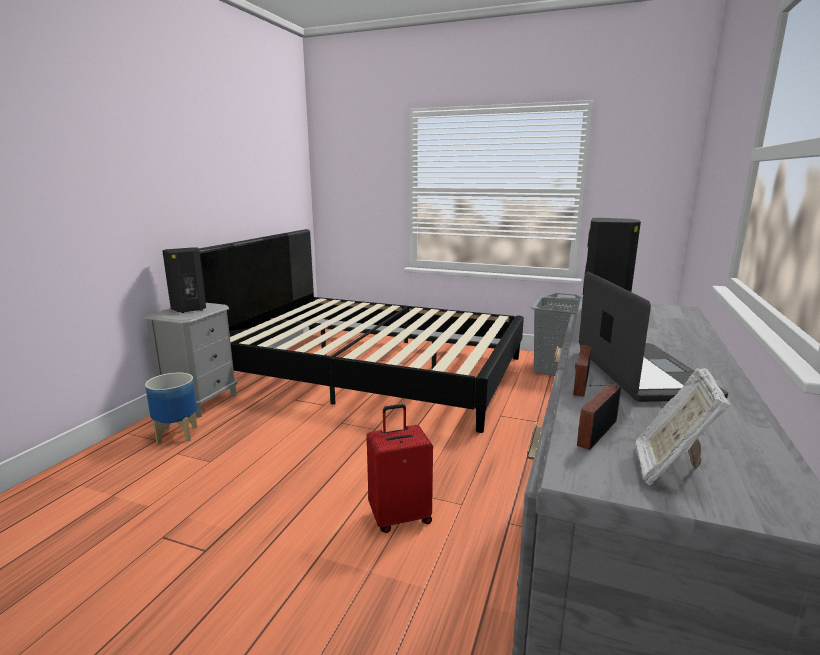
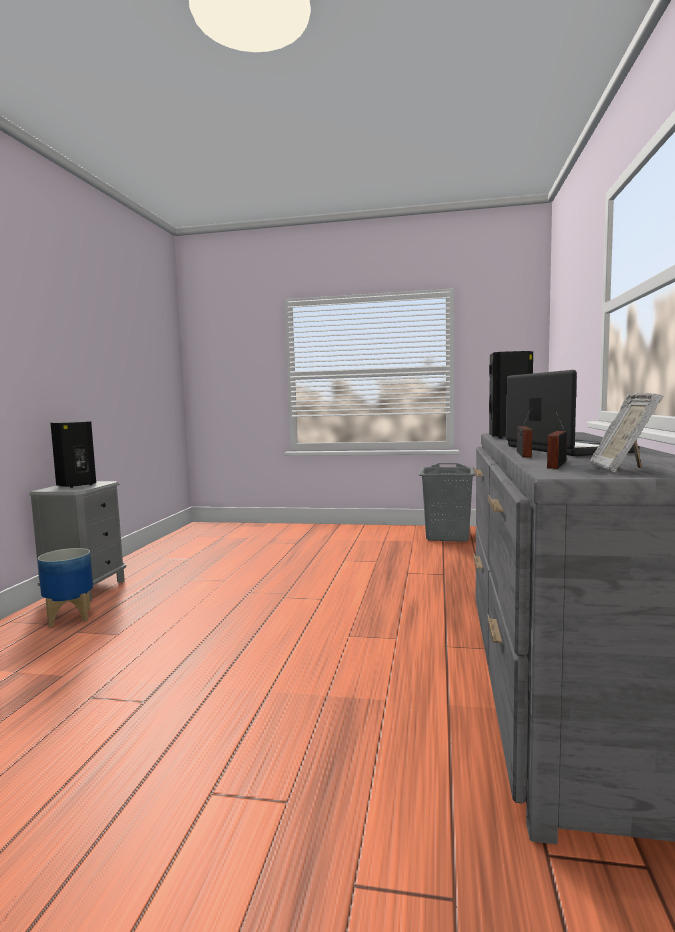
camera: 10 degrees left, 10 degrees down
black bed [199,229,524,433] -> none
red suitcase [367,404,433,533] -> none

